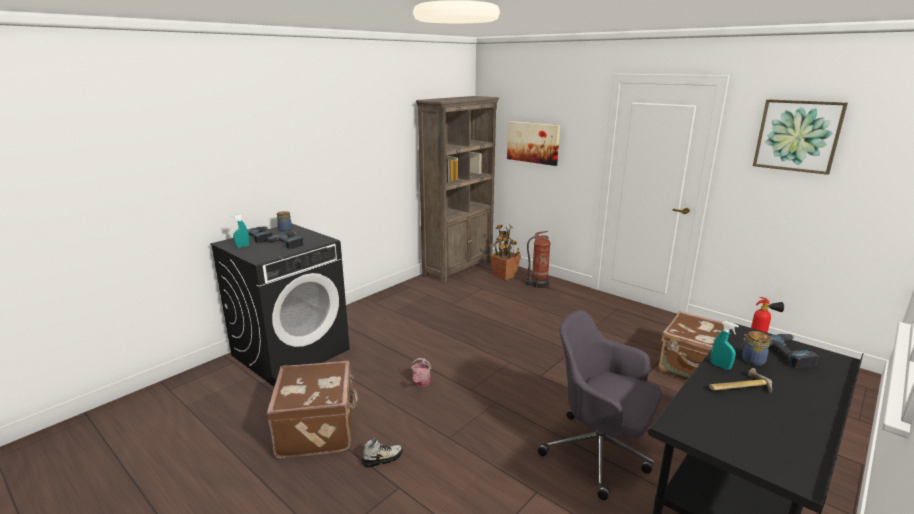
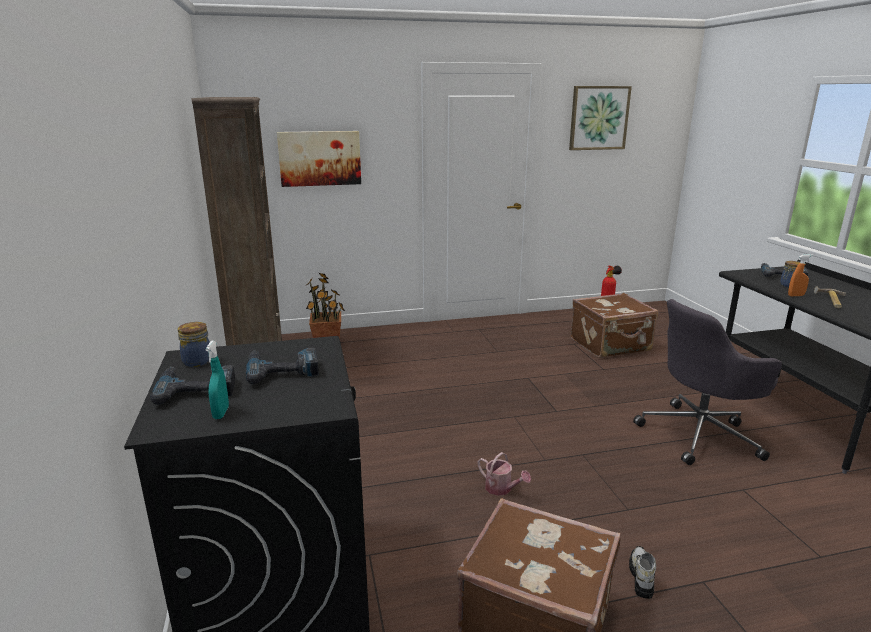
camera: 55 degrees left, 0 degrees up
fire extinguisher [526,231,550,288] -> none
turquoise spray bottle [711,321,739,370] -> orange spray bottle [788,254,813,296]

